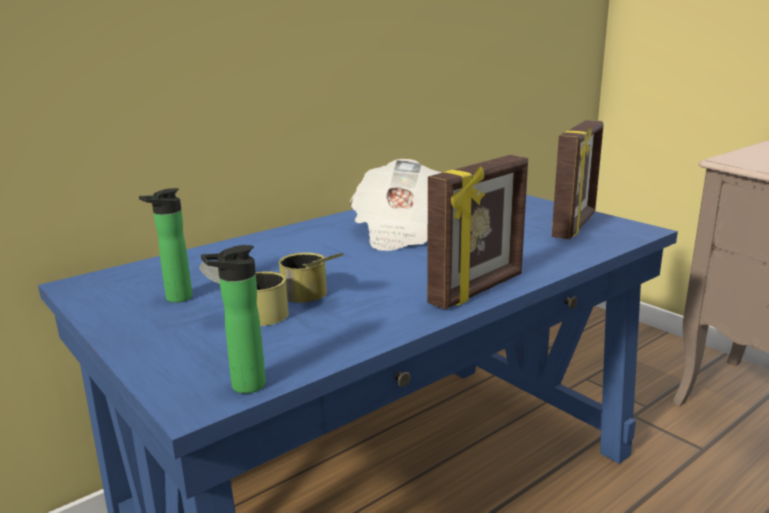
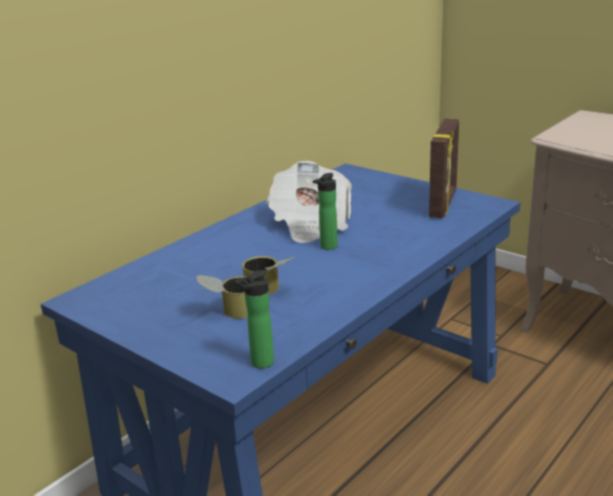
camera: 10 degrees left, 5 degrees up
bottle [139,188,192,303] -> bottle moved to [313,173,338,250]
picture frame [427,155,528,309] -> none

